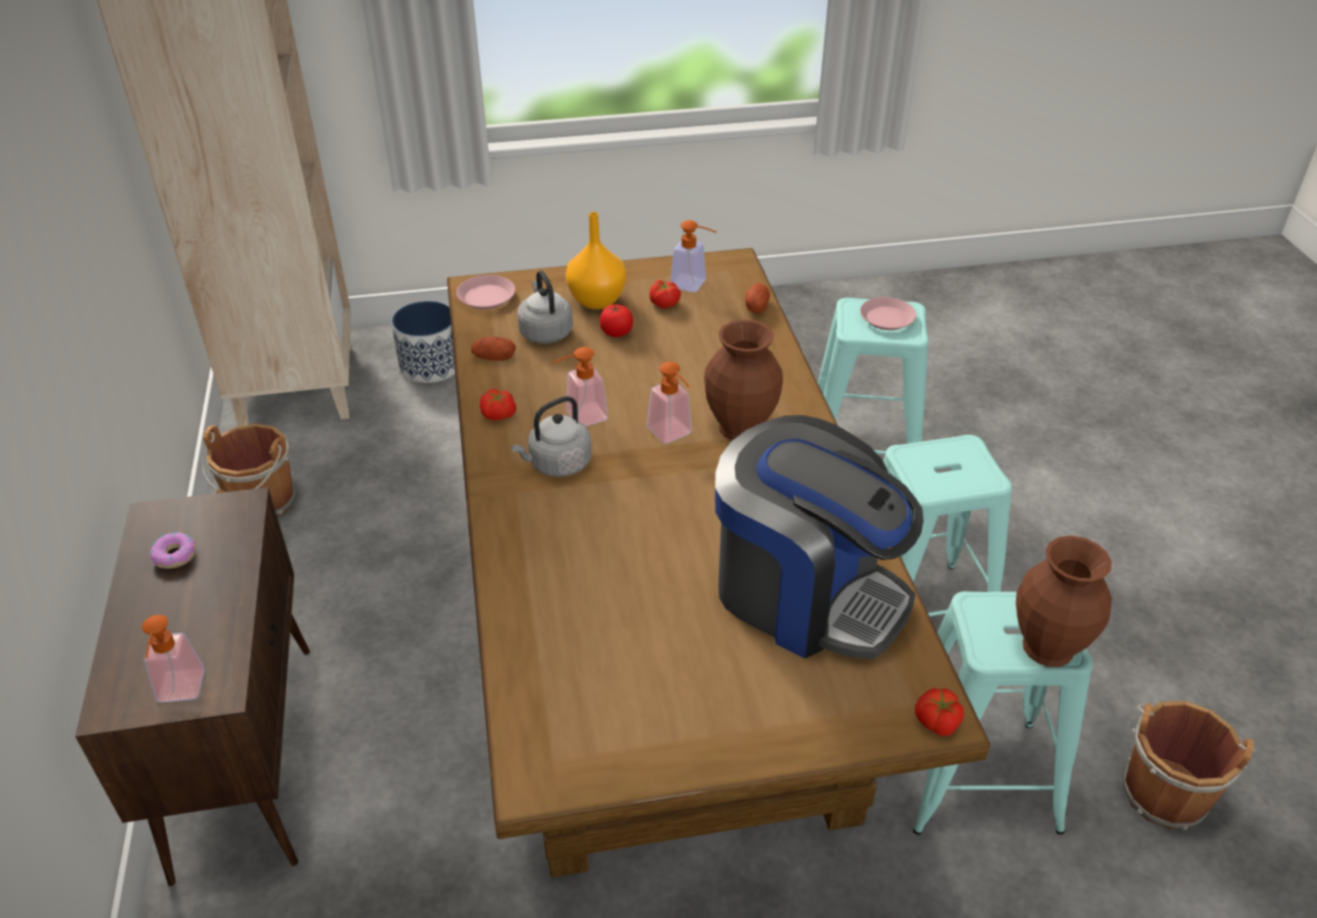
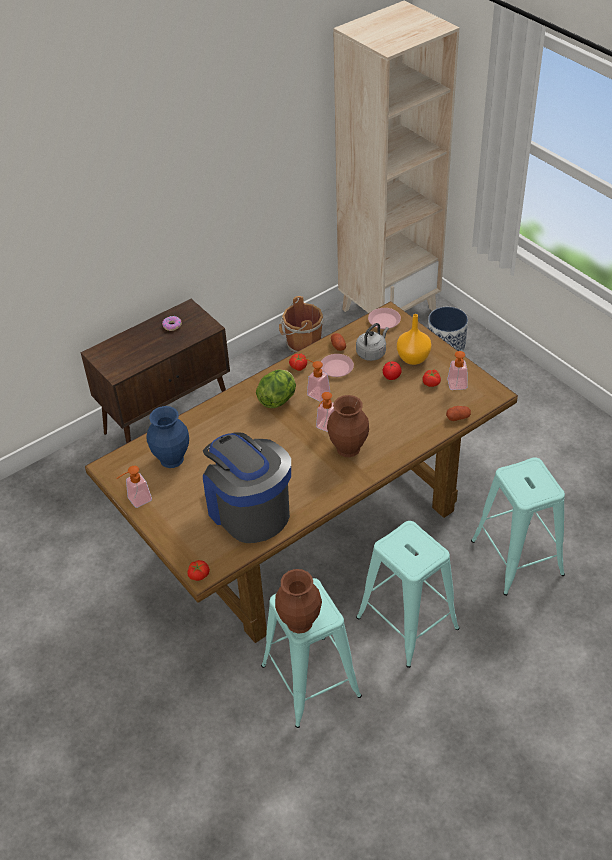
camera: 65 degrees right, 5 degrees up
soap dispenser [142,615,205,702] -> soap dispenser moved to [116,466,152,508]
grey kettle [511,396,592,477] -> lettuce [256,369,296,408]
coffee machine [715,415,923,659] -> coffee machine turned 135 degrees clockwise [203,432,291,543]
pink plate [860,297,916,330] -> pink plate moved to [321,354,354,377]
brown bucket [1123,701,1255,830] -> none
none -> blue vase [147,406,189,468]

